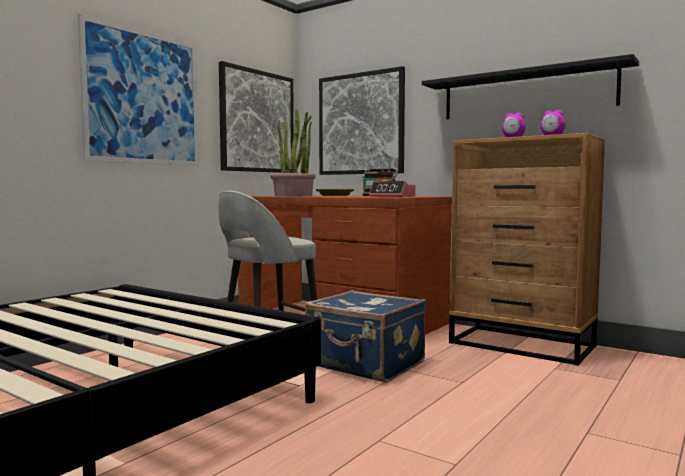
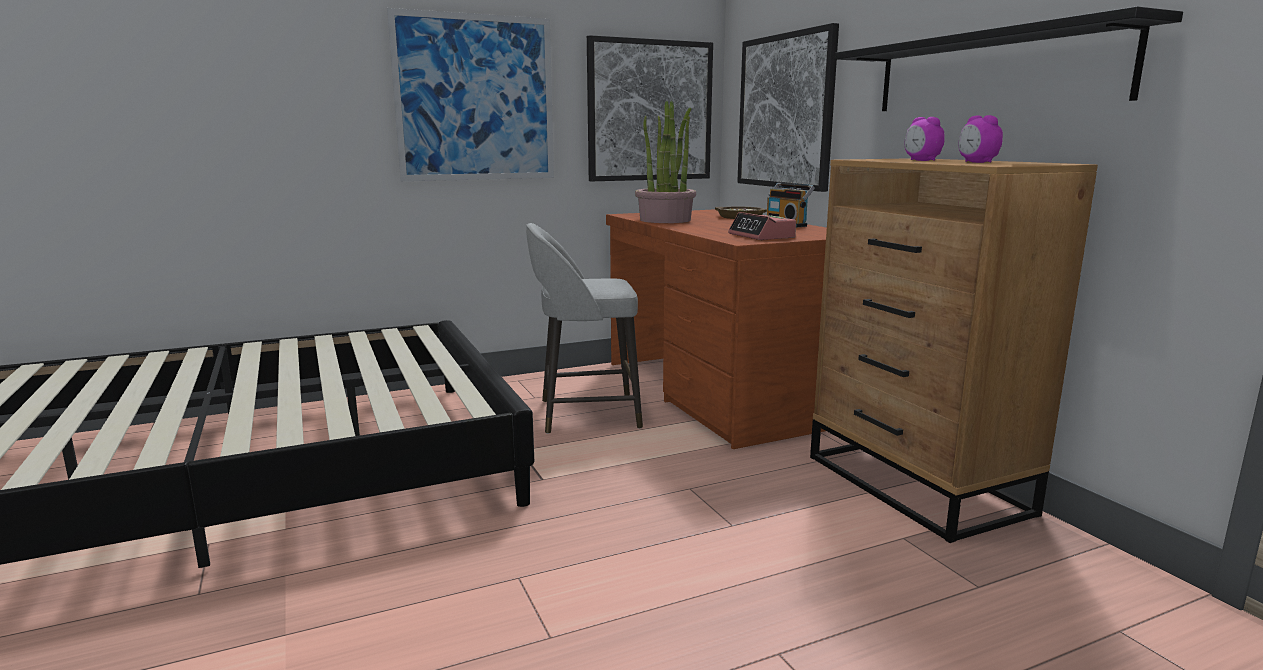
camera: 30 degrees right, 10 degrees up
blue suitcase [305,290,426,383] -> none

